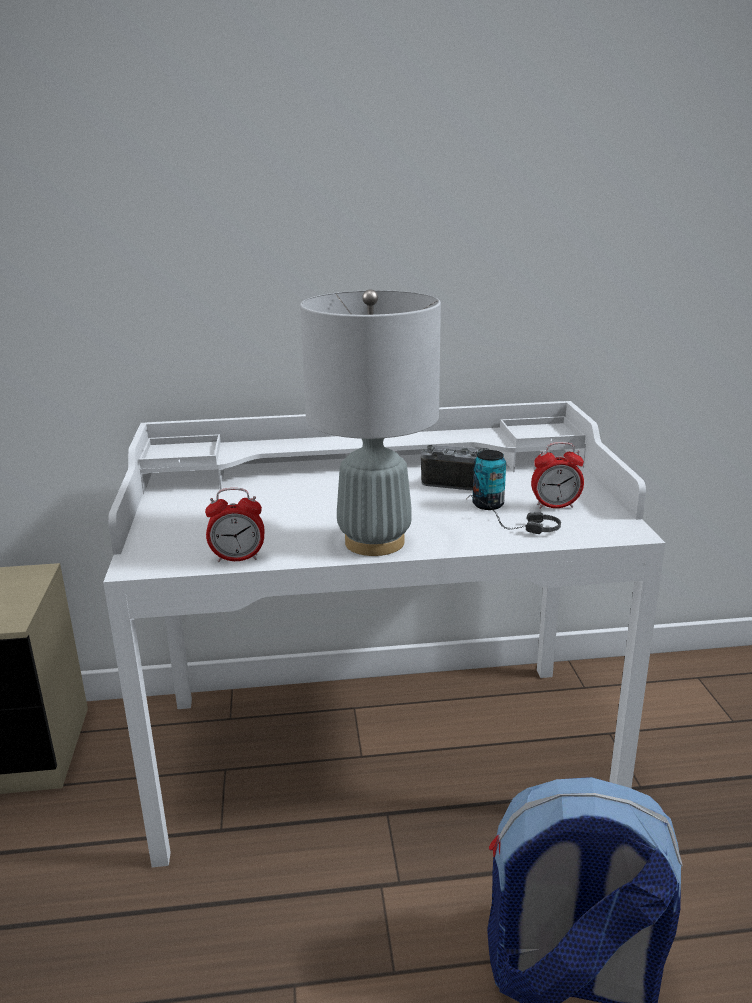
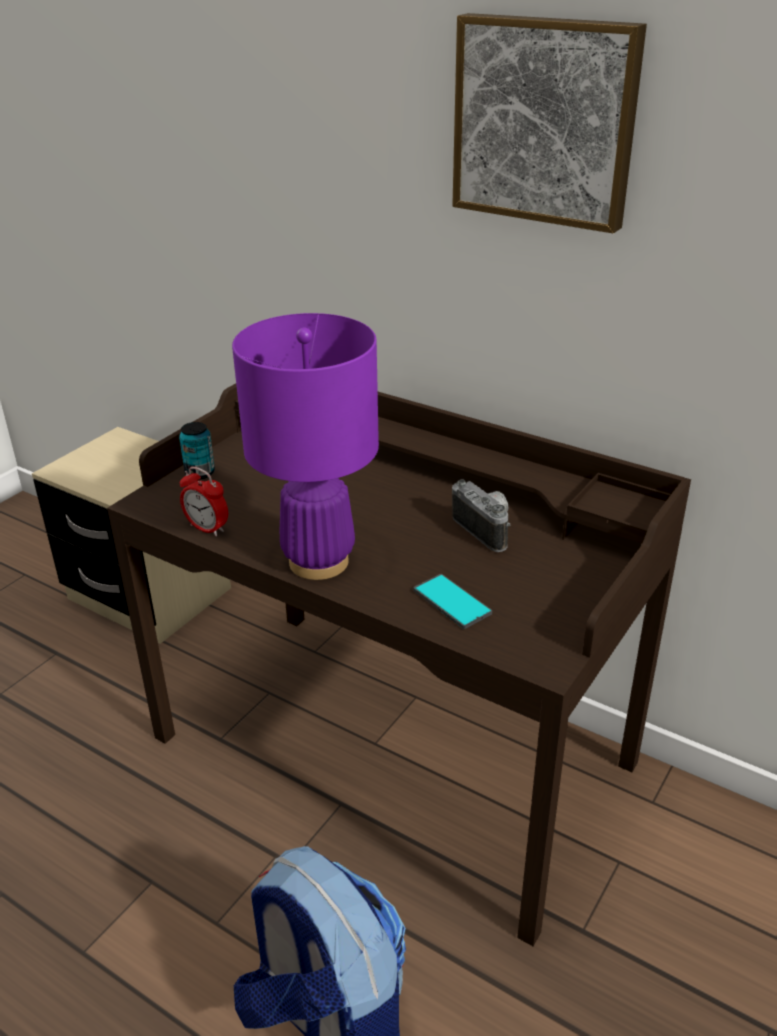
camera: 40 degrees right, 10 degrees up
white desk [103,401,666,867] -> brown desk [107,383,691,946]
grey table lamp [300,289,441,556] -> purple table lamp [232,313,379,580]
headphones [466,495,561,534] -> phone [413,574,492,629]
can [472,450,506,510] -> can moved to [179,422,215,479]
alarm clock [531,442,584,509] -> none
none -> picture [452,13,647,234]

